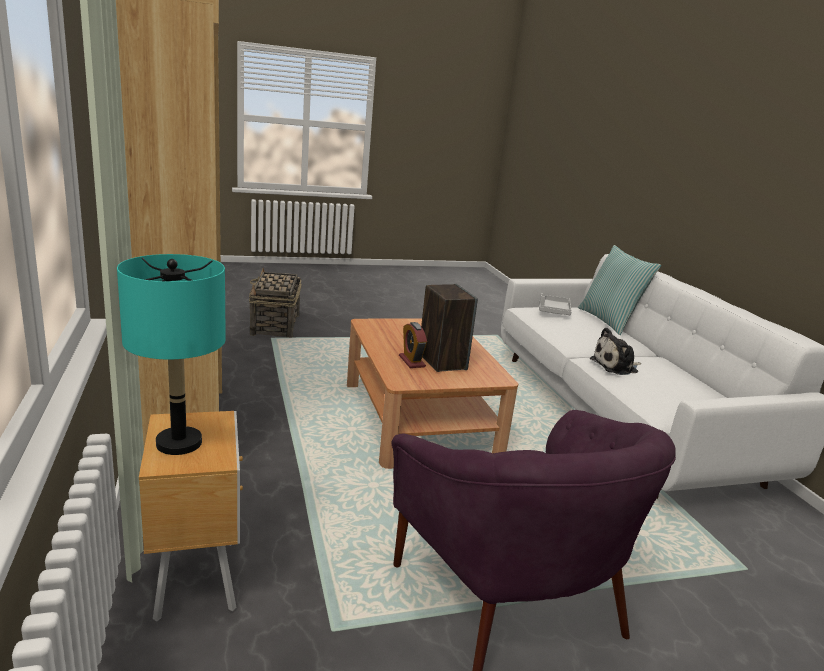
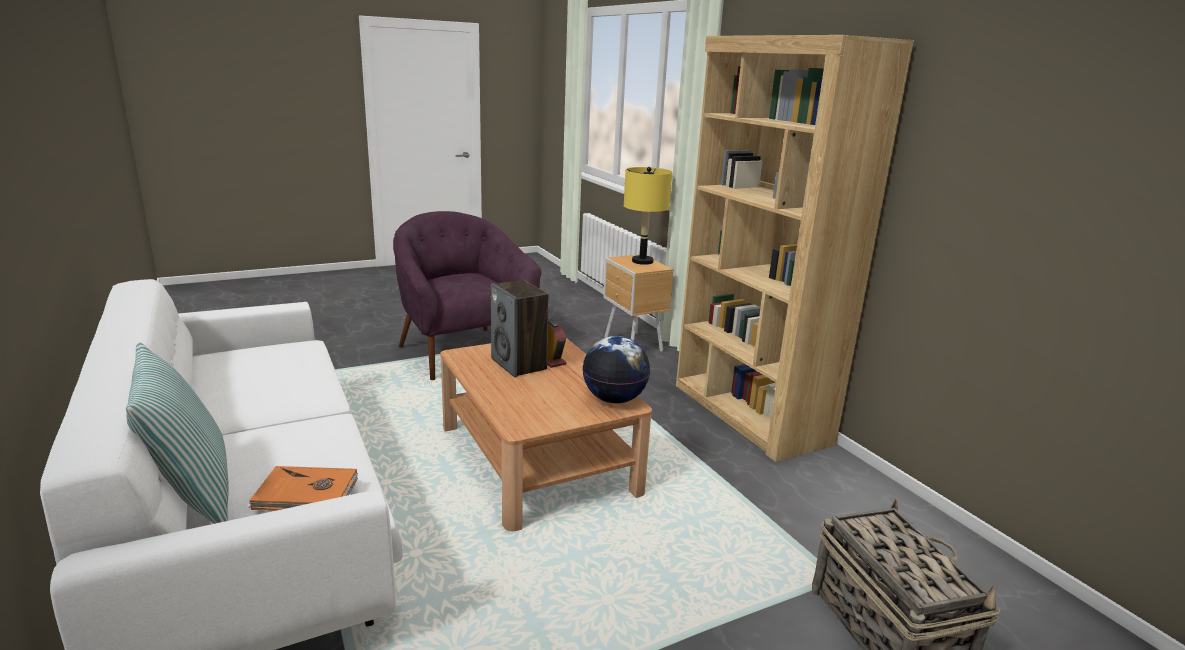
camera: 170 degrees right, 0 degrees up
turquoise table lamp [117,254,226,455] -> yellow table lamp [624,167,673,265]
grey tray [539,294,572,315] -> orange book [249,466,358,511]
plush toy [590,328,641,375] -> none
none -> globe [583,336,650,403]

